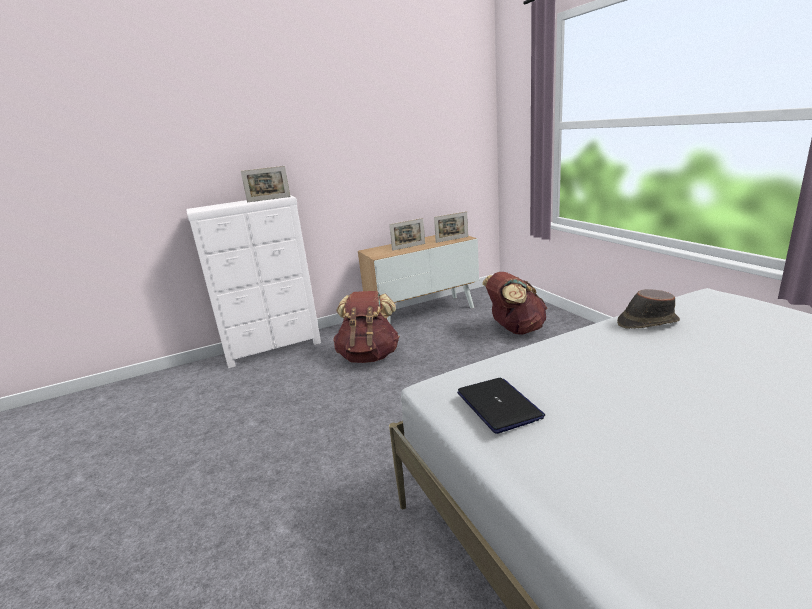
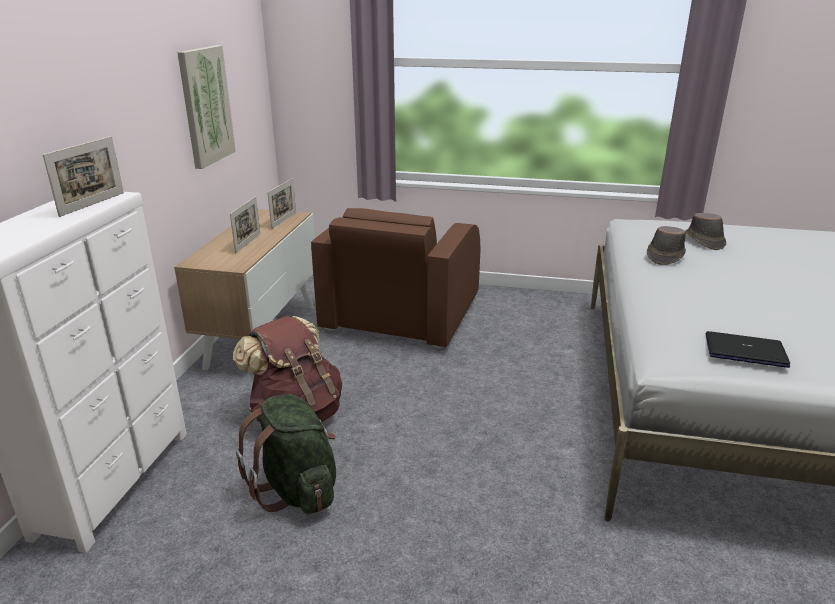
camera: 55 degrees left, 5 degrees up
brown backpack [482,272,547,335] -> brown armchair [311,208,480,351]
none -> picture [177,45,236,169]
none -> green backpack [236,394,336,514]
none -> brown hat [685,213,726,250]

